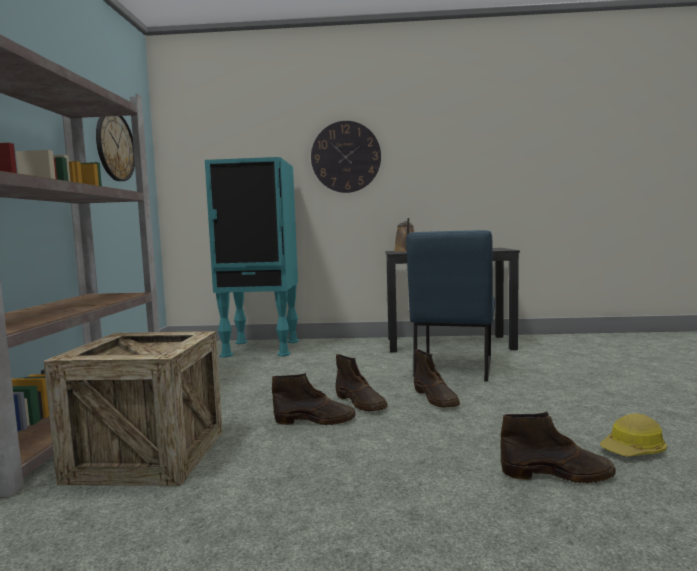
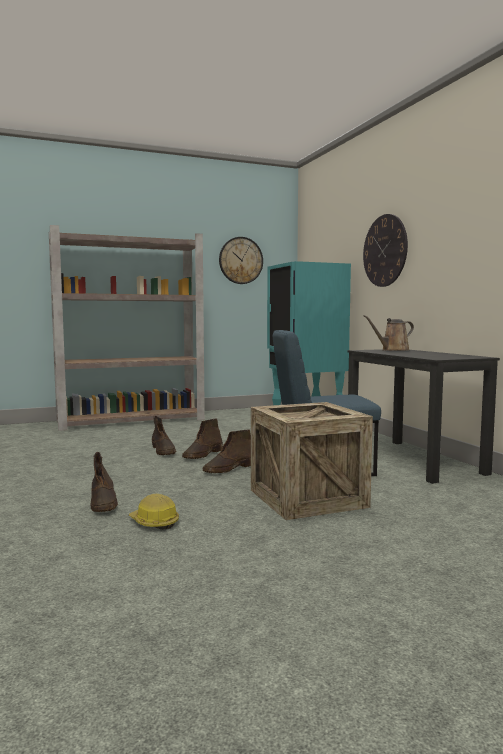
camera: 65 degrees right, 0 degrees up
crate [44,331,222,486] -> crate moved to [251,402,373,520]

